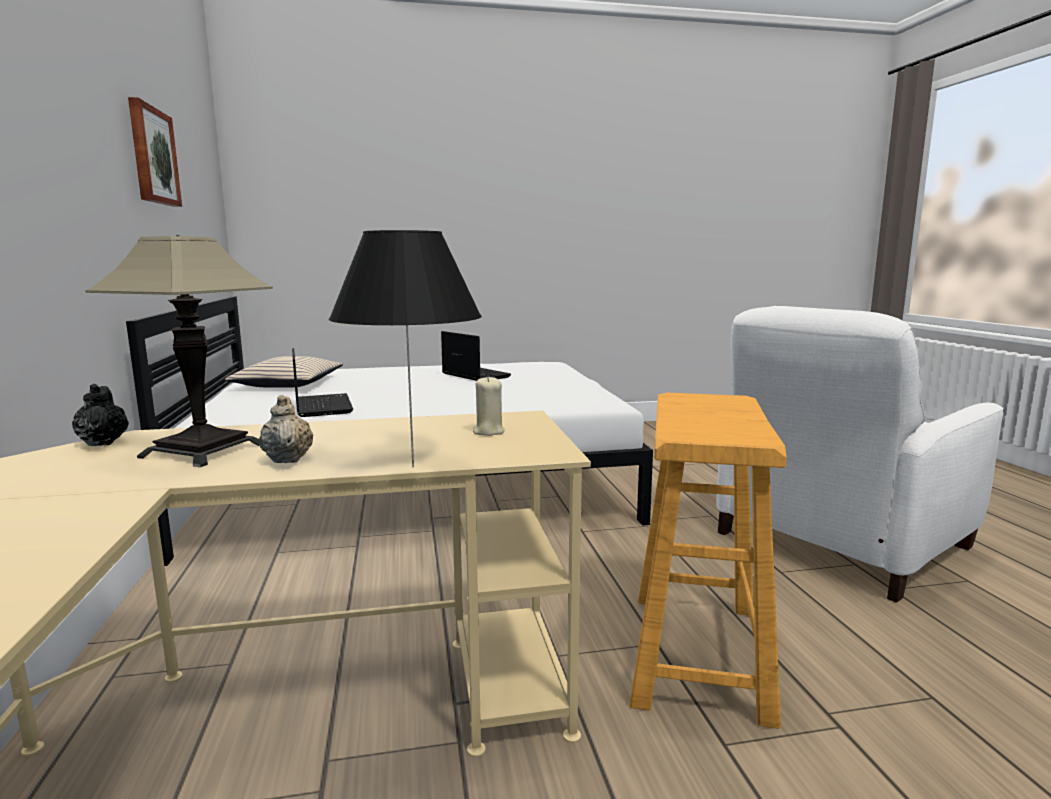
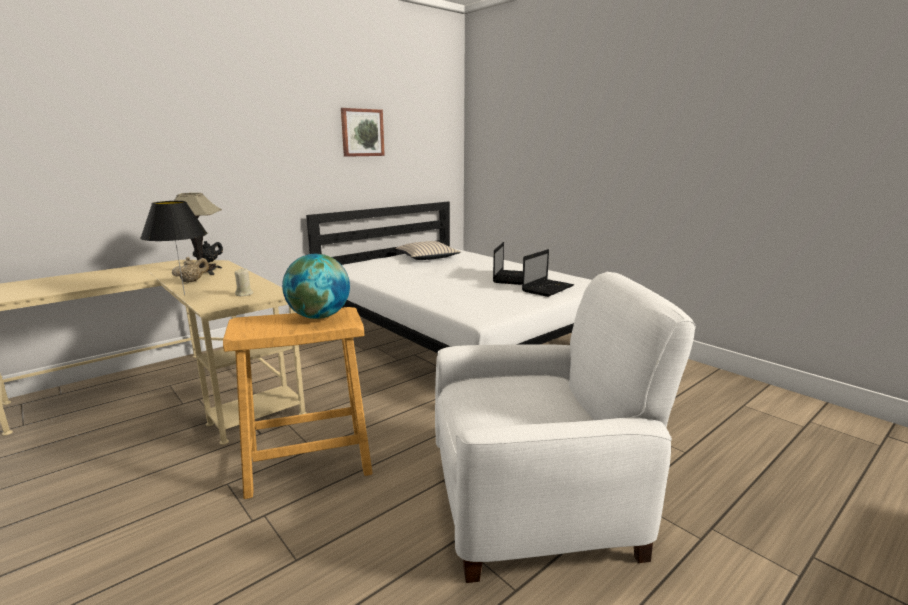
camera: 60 degrees right, 5 degrees up
laptop [292,348,353,417] -> laptop moved to [522,249,574,297]
white armchair [717,306,1004,603] -> white armchair turned 150 degrees clockwise [435,272,696,583]
none -> globe [282,254,350,319]

